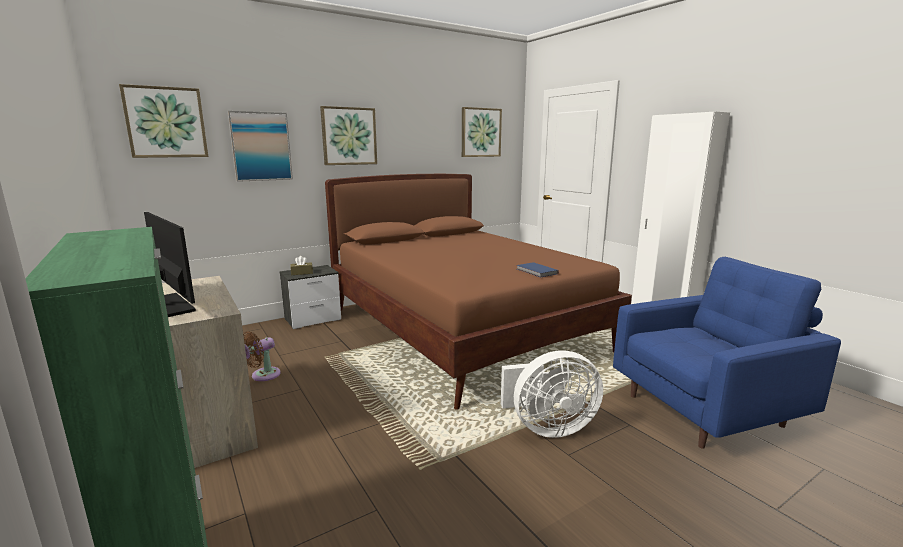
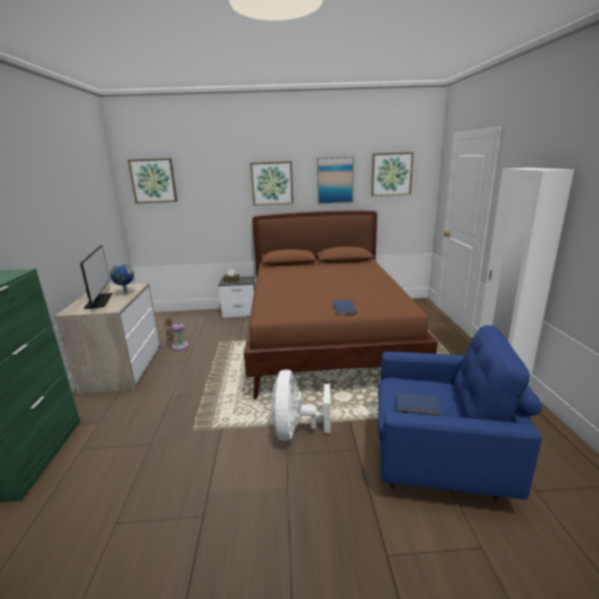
camera: 30 degrees right, 5 degrees up
picture [228,111,293,182] -> picture moved to [317,156,354,204]
white fan [501,351,603,438] -> white fan turned 75 degrees clockwise [271,370,331,441]
none -> globe [110,264,134,295]
none -> blue book [397,392,441,416]

